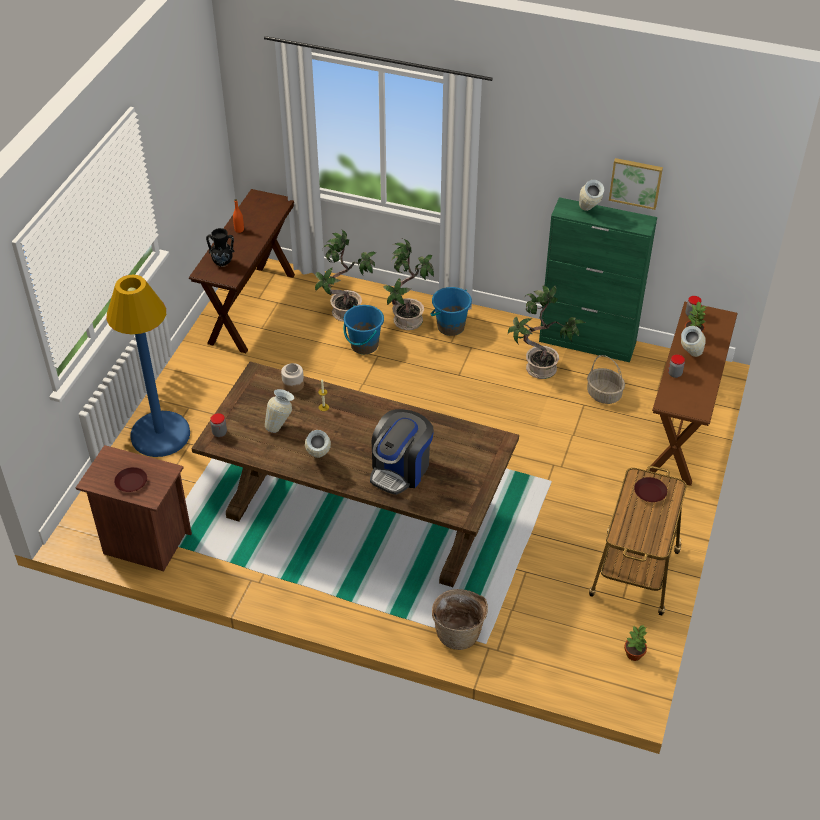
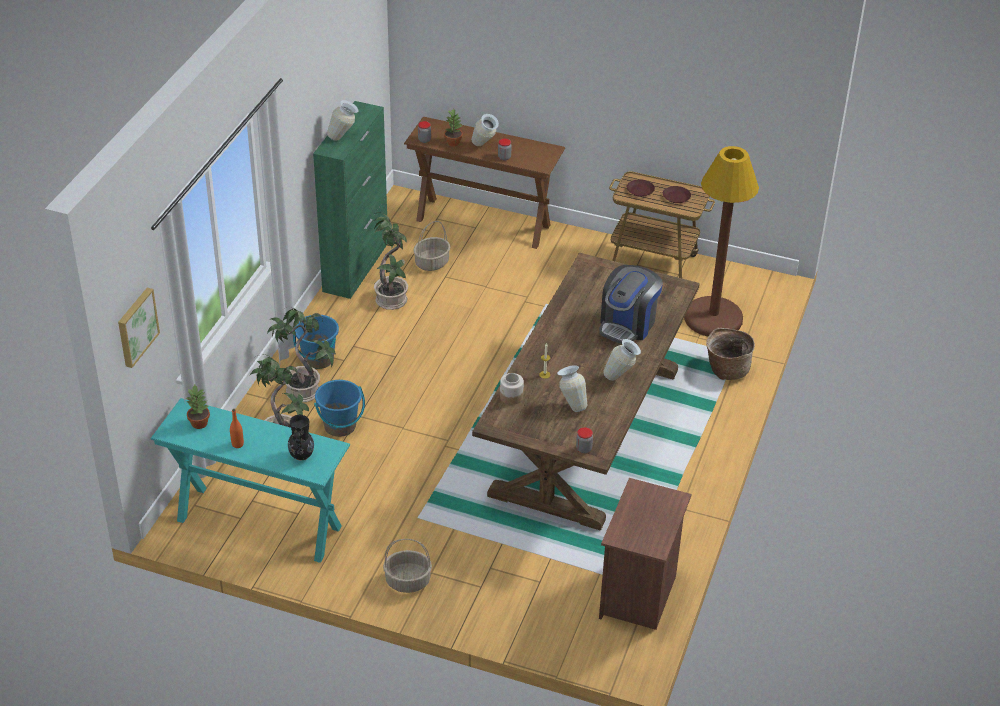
camera: 90 degrees left, 5 degrees down
blue floor lamp [107,275,190,457] -> none
brown plate [114,467,147,492] -> brown plate moved to [663,186,691,203]
brown console table [189,189,295,353] -> turquoise console table [150,398,350,563]
coffee machine [370,409,434,495] -> coffee machine turned 90 degrees clockwise [599,265,663,344]
picture [609,158,663,210] -> picture moved to [118,288,160,368]
potted plant [624,625,647,661] -> potted plant moved to [186,385,210,429]
none -> basket [383,539,432,593]
none -> brown floor lamp [684,146,759,336]

